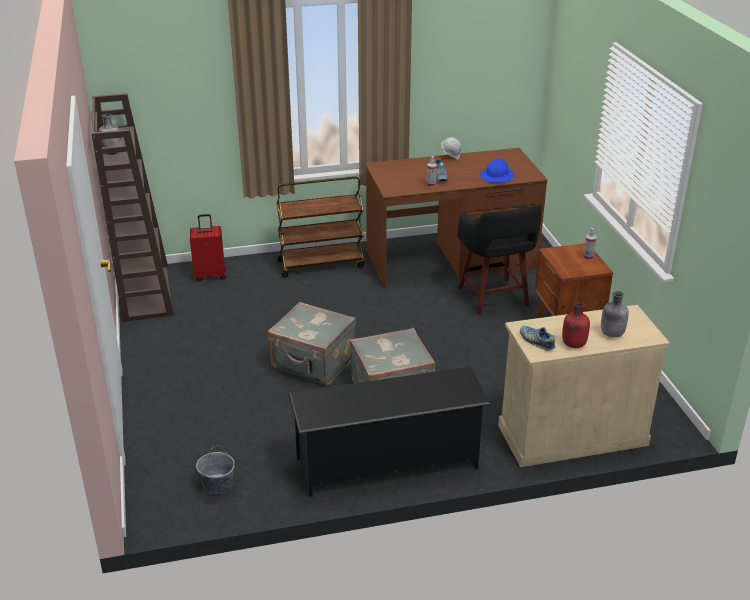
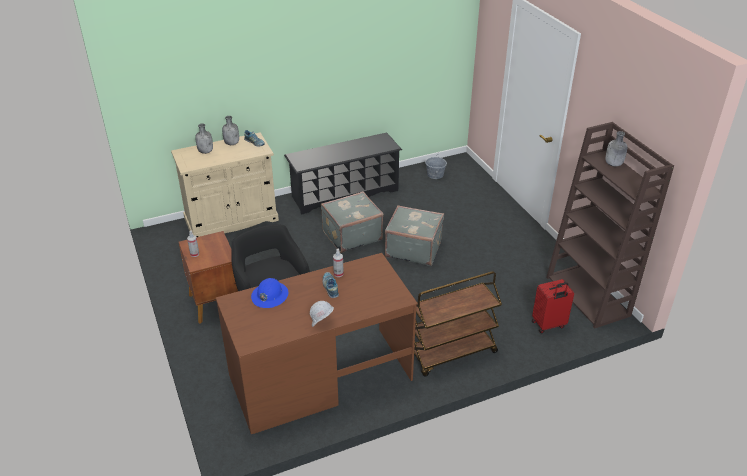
camera: 170 degrees right, 5 degrees up
red bottle [562,301,590,348] -> grey bottle [222,116,239,145]

